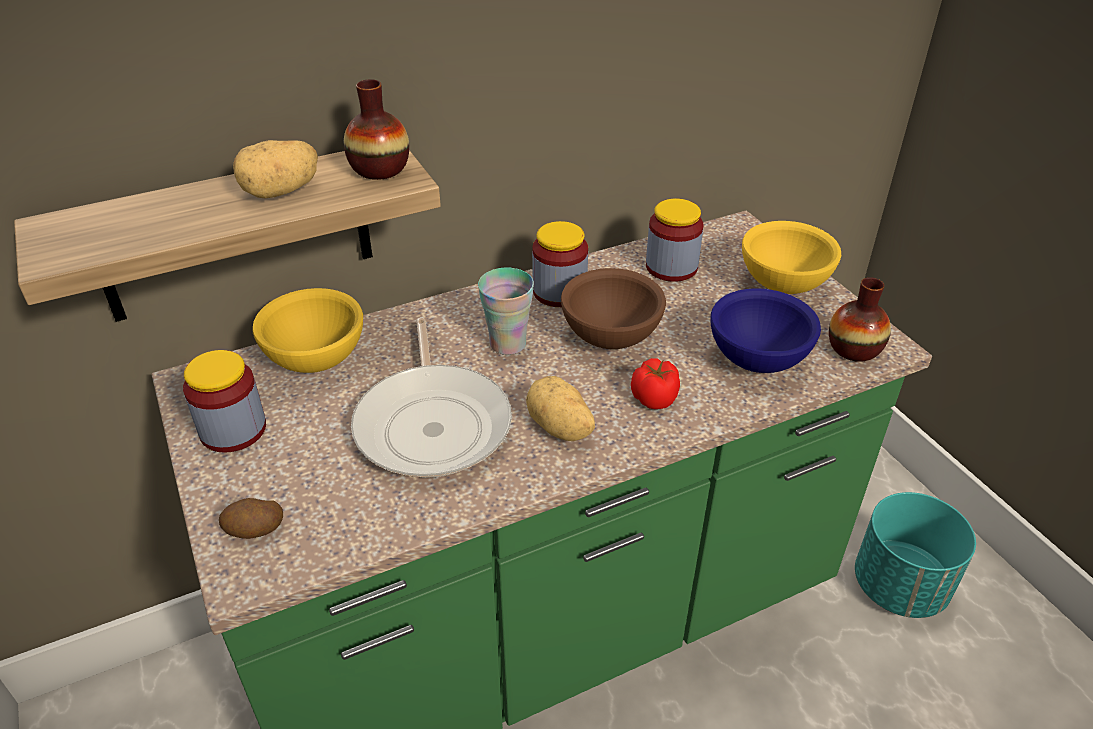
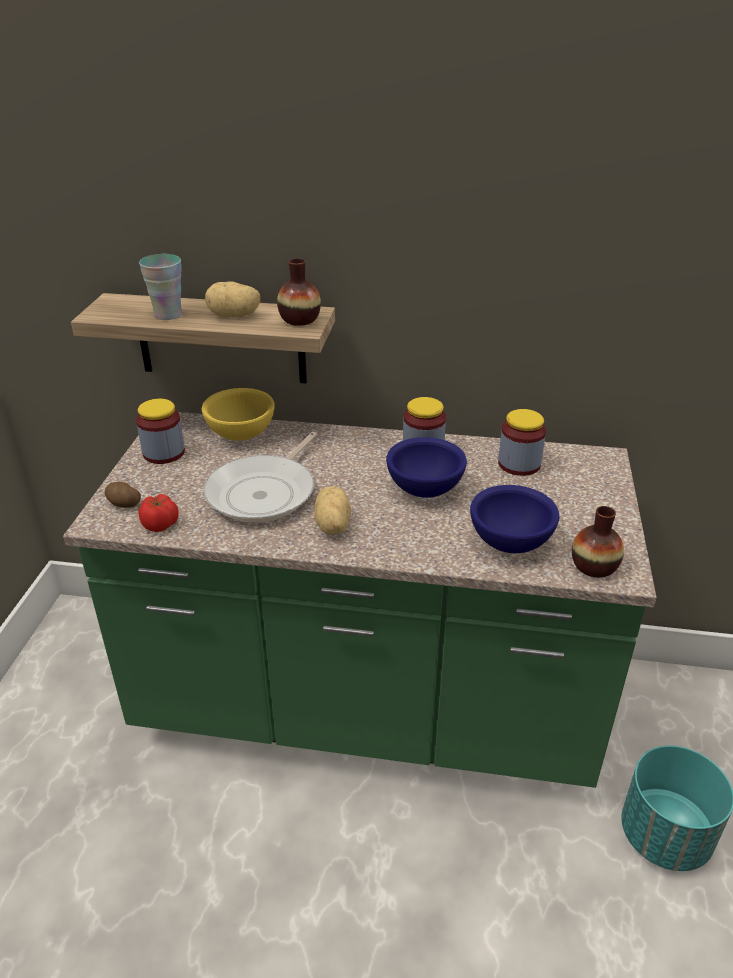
camera: 35 degrees right, 5 degrees down
cup [478,268,534,355] -> cup moved to [139,254,182,320]
brown bowl [561,268,666,349] -> blue bowl [386,437,467,498]
tomato [631,358,680,409] -> tomato moved to [139,494,179,532]
yellow bowl [742,221,841,294] -> none

